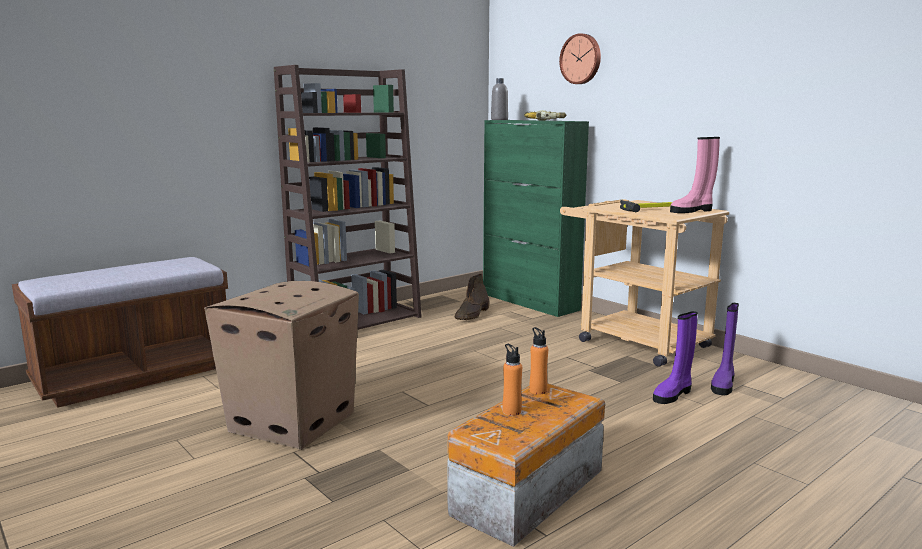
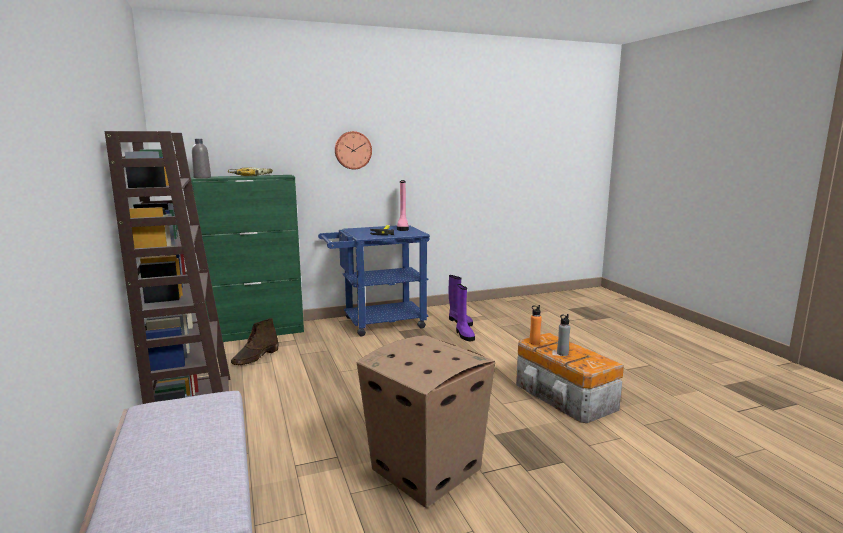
camera: 70 degrees left, 0 degrees up
brown boot [455,274,489,320] -> brown boot turned 75 degrees clockwise [231,318,278,365]
orange bottle [503,344,522,416] -> grey bottle [557,314,570,356]
wall clock [559,33,601,84] -> wall clock moved to [335,131,372,170]
beige cart [560,199,729,367] -> blue cart [318,225,430,336]

